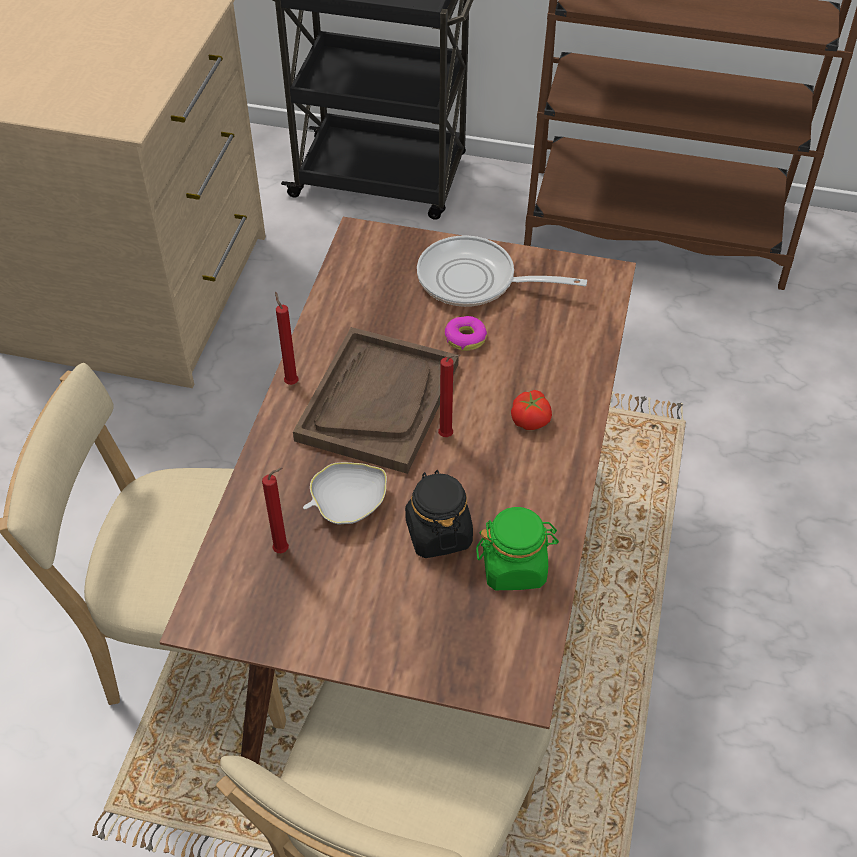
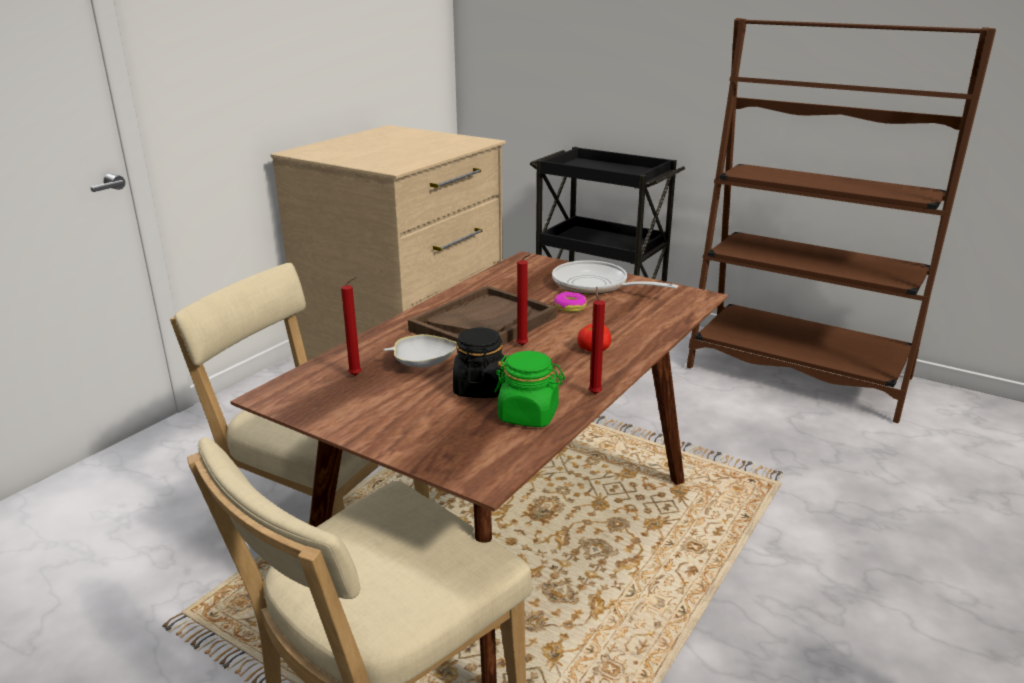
camera: 20 degrees right, 25 degrees down
red candle [275,292,299,385] -> red candle moved to [589,287,605,394]

